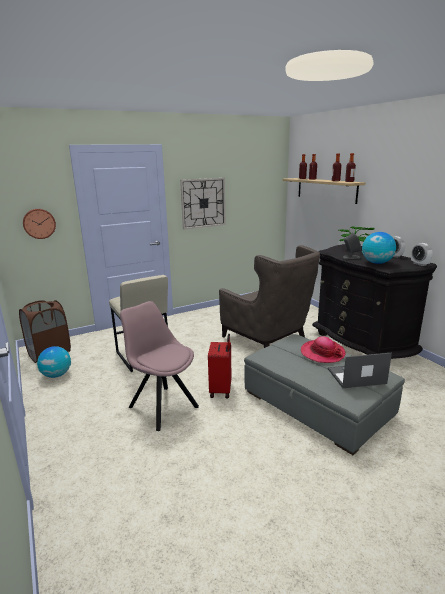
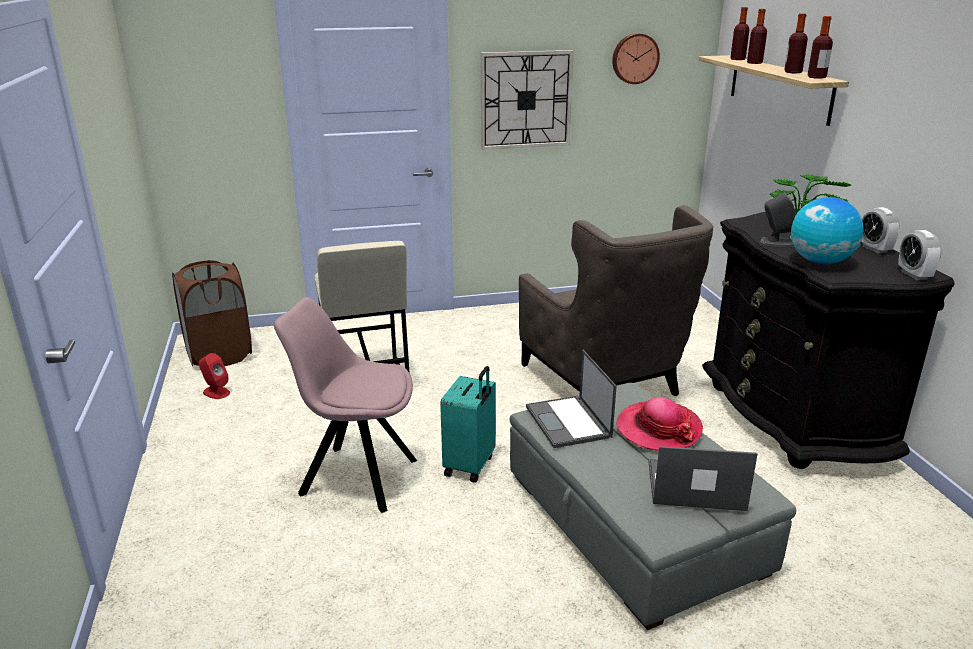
camera: 15 degrees right, 5 degrees up
wall clock [23,209,56,239] -> wall clock moved to [612,33,660,84]
globe [37,346,71,378] -> red speaker [199,353,230,399]
pink chair [120,301,199,431] -> pink chair turned 45 degrees counterclockwise [274,297,417,513]
red suitcase [208,334,231,398] -> turquoise suitcase [440,366,496,483]
none -> laptop [526,349,617,448]

